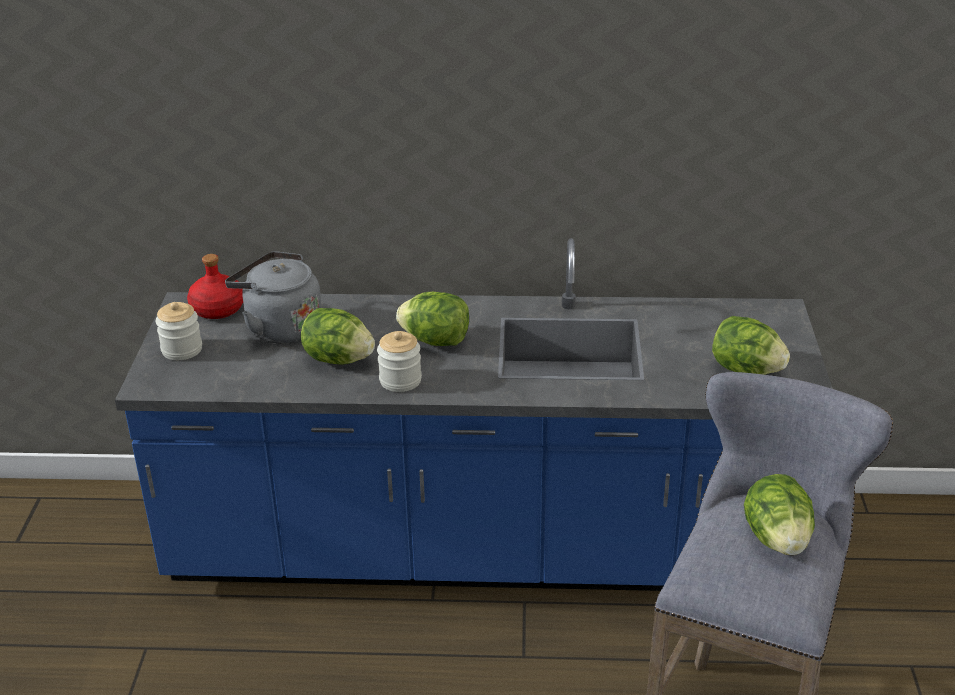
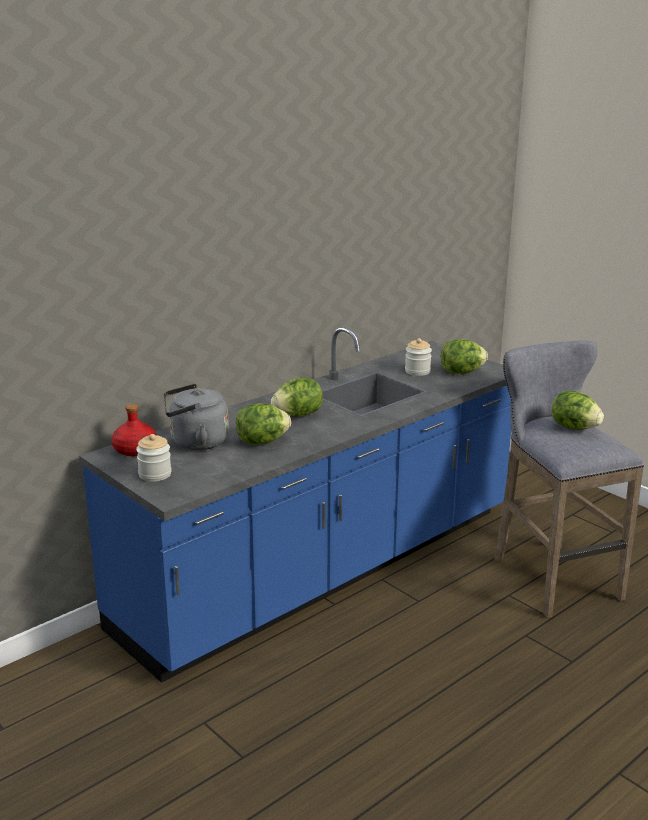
camera: 45 degrees left, 10 degrees down
jar [377,331,422,392] -> jar moved to [405,338,432,376]

